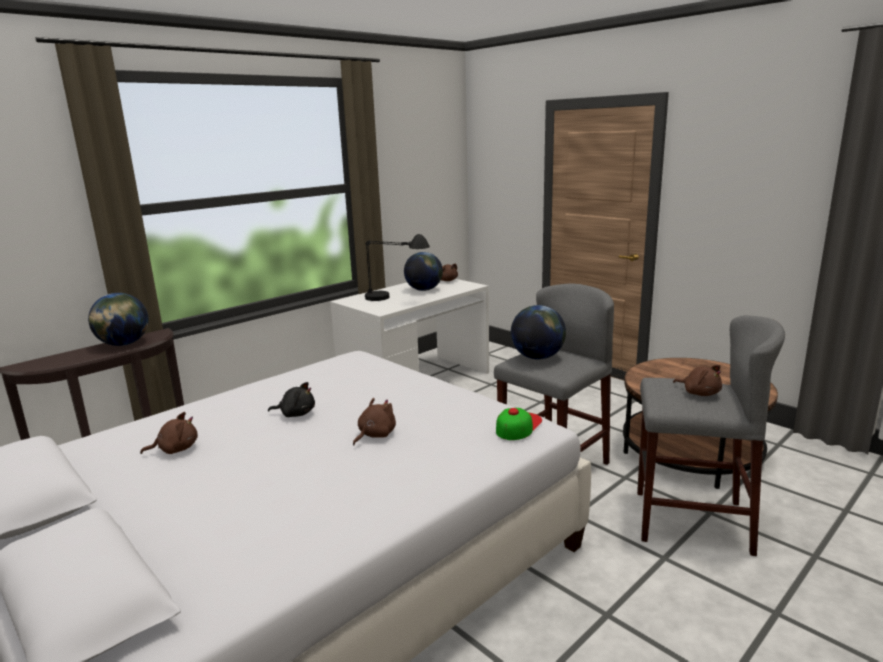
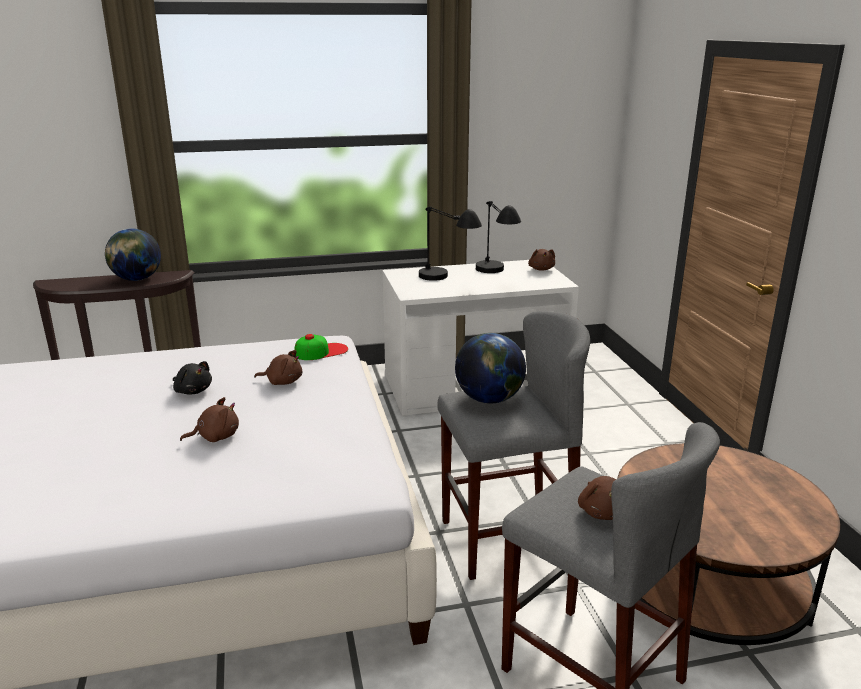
camera: 30 degrees right, 5 degrees up
brown plush toy [140,412,198,454] -> brown plush toy moved to [254,350,302,385]
globe [404,252,443,291] -> black table lamp [476,201,521,273]
cap [496,408,542,440] -> cap moved to [294,334,348,360]

